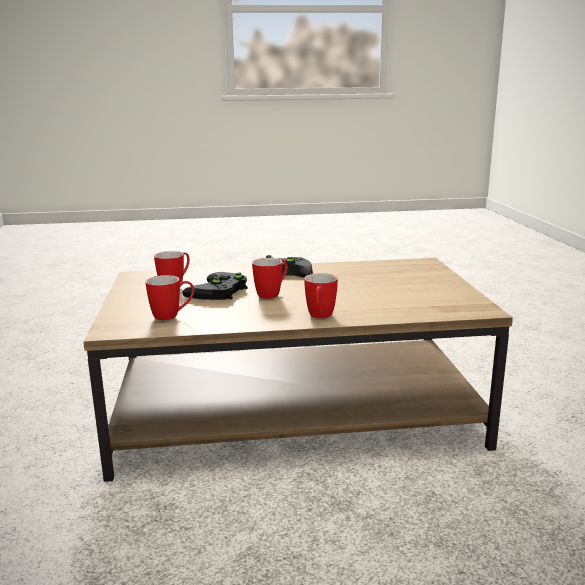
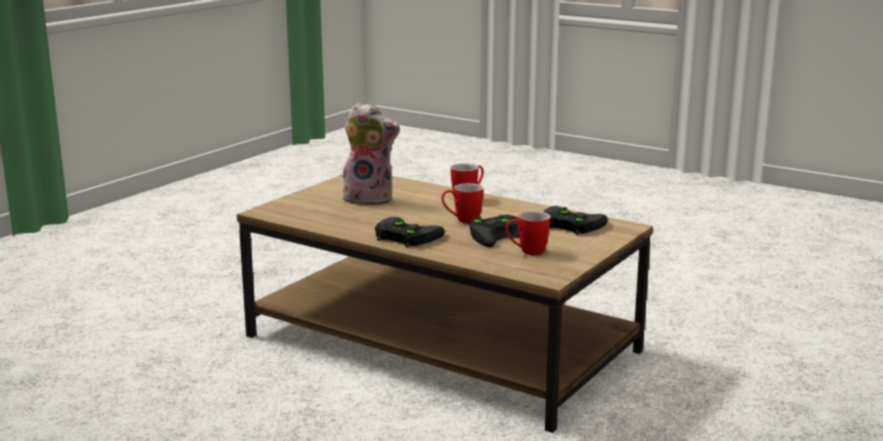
camera: 140 degrees left, 0 degrees up
mug [145,275,194,320] -> black game controller [544,206,607,235]
none -> plush toy [340,102,400,206]

